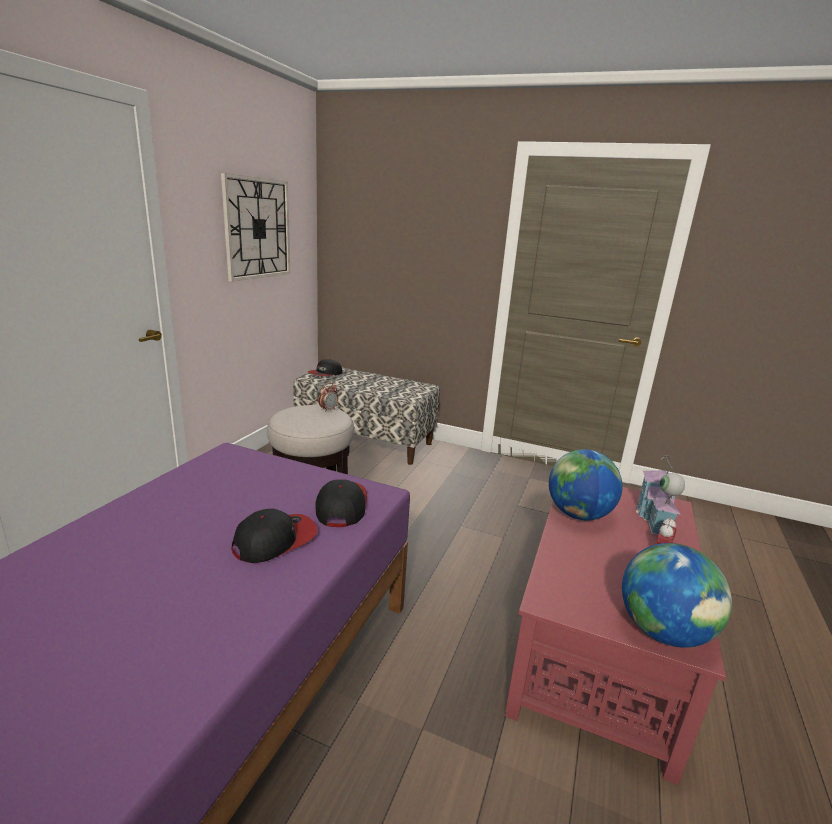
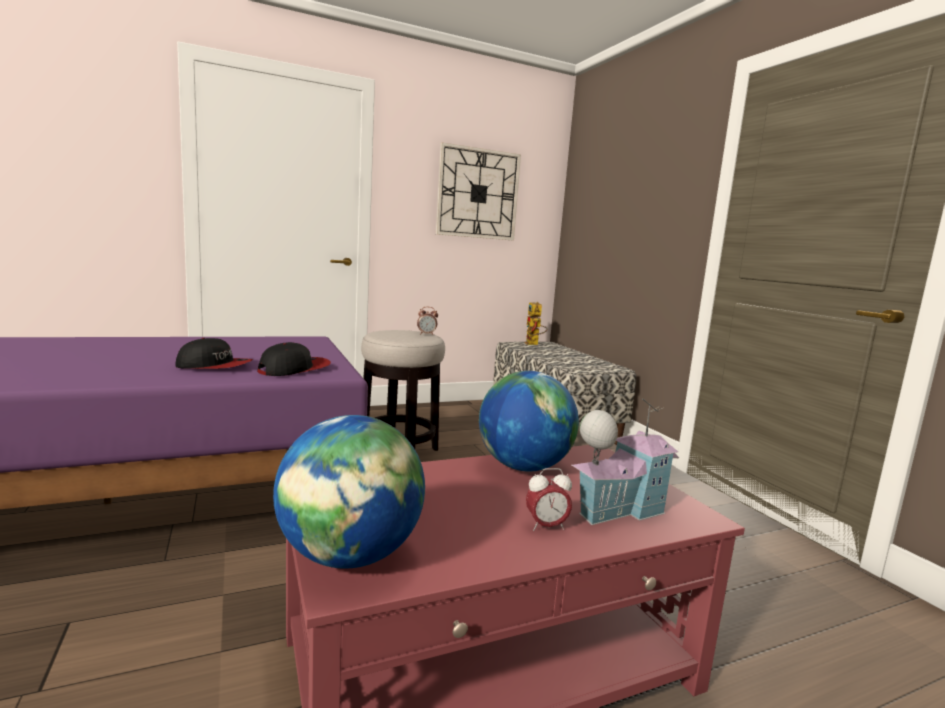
camera: 45 degrees right, 10 degrees down
cap [307,359,342,376] -> toy robot [525,302,547,345]

